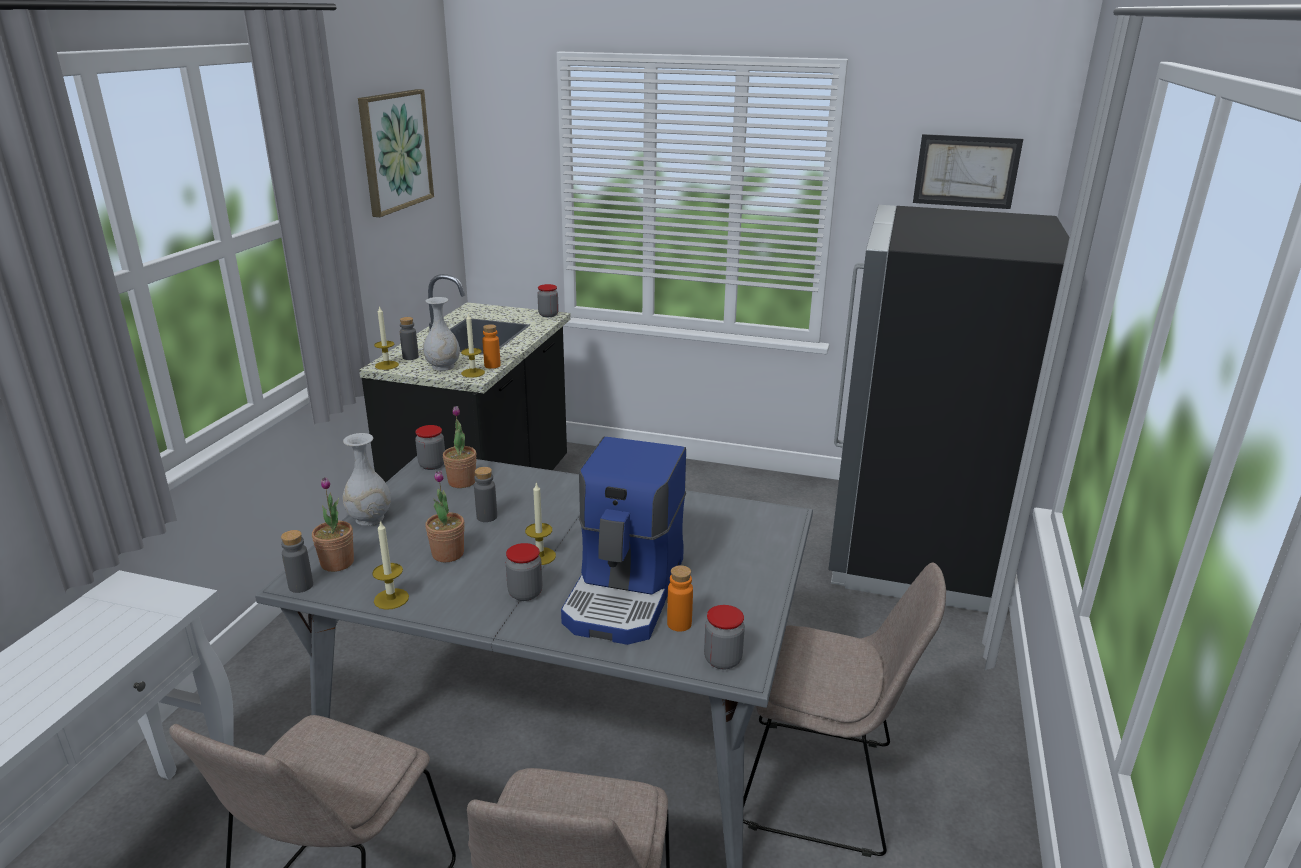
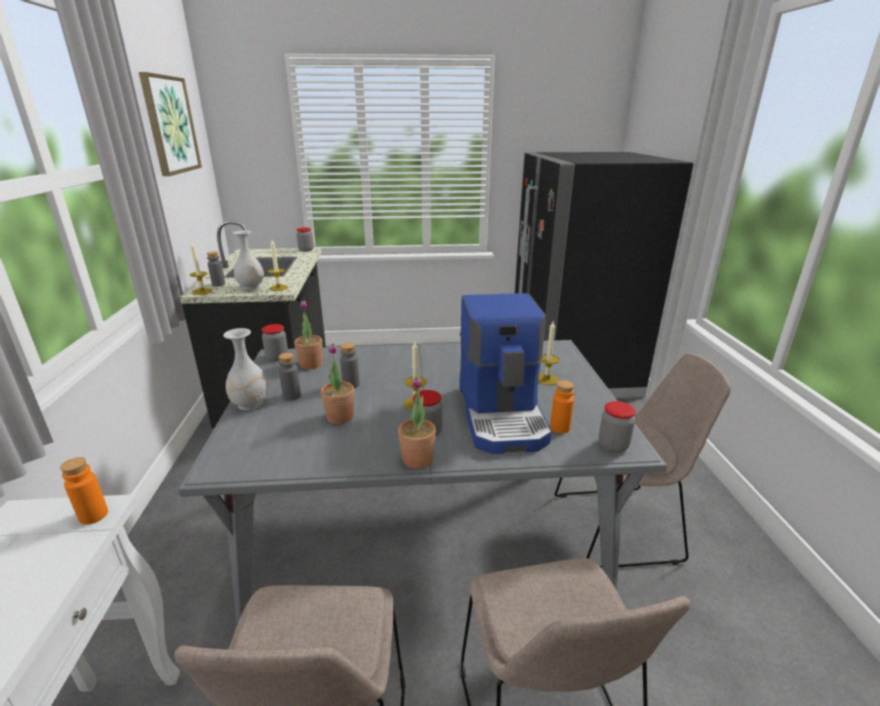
camera: 20 degrees left, 0 degrees up
grey bottle [281,530,313,593] -> grey bottle moved to [279,353,301,401]
potted plant [312,477,354,572] -> potted plant moved to [398,377,436,469]
candle [372,520,409,610] -> candle moved to [538,322,560,385]
orange bottle [482,324,501,369] -> orange bottle moved to [60,457,108,525]
picture [913,134,1023,209] -> none

